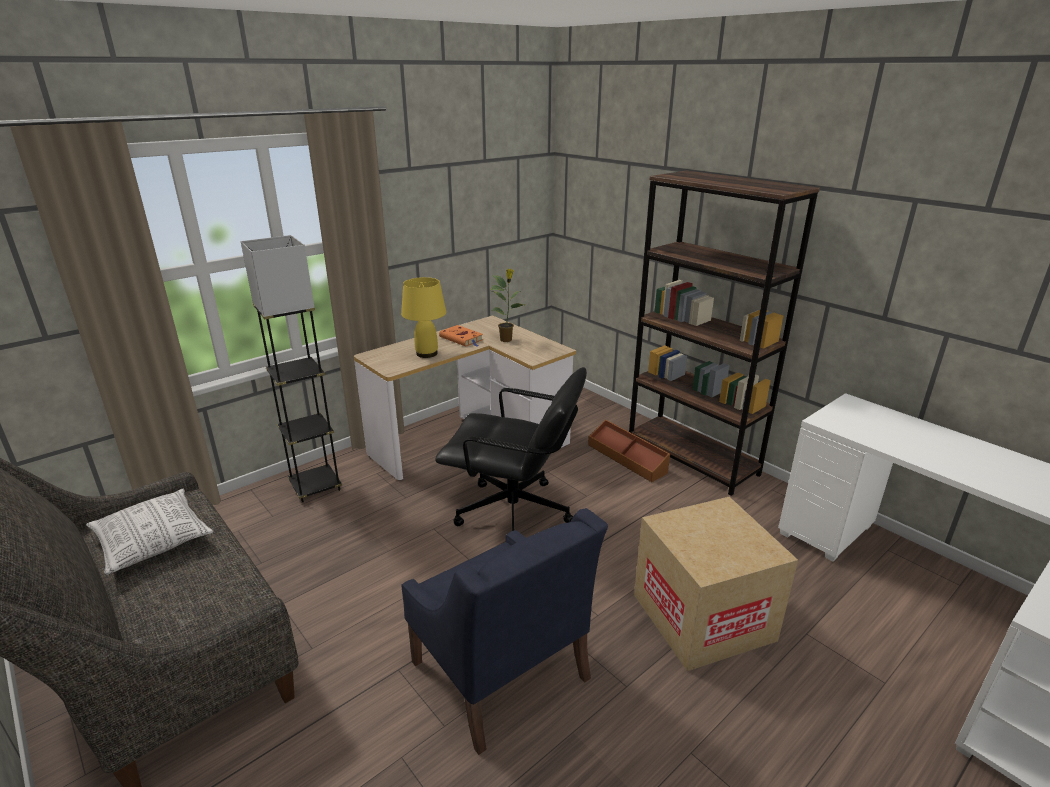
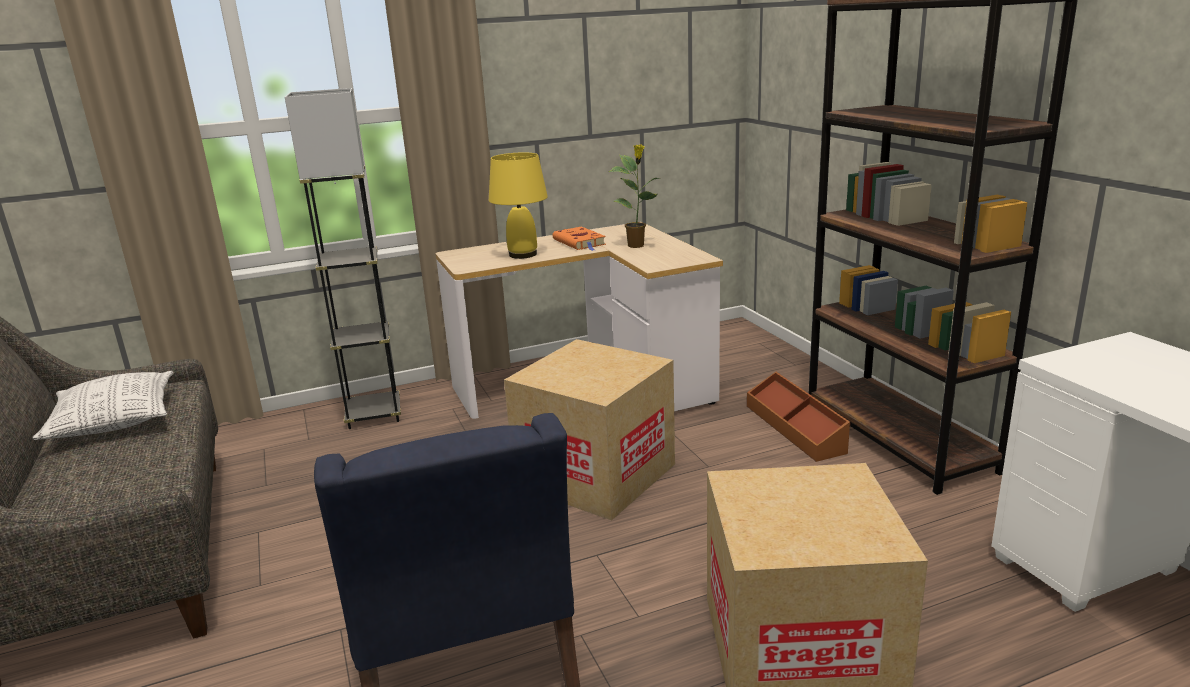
camera: 20 degrees right, 5 degrees down
black office chair [435,367,587,531] -> cardboard box [504,339,675,520]

